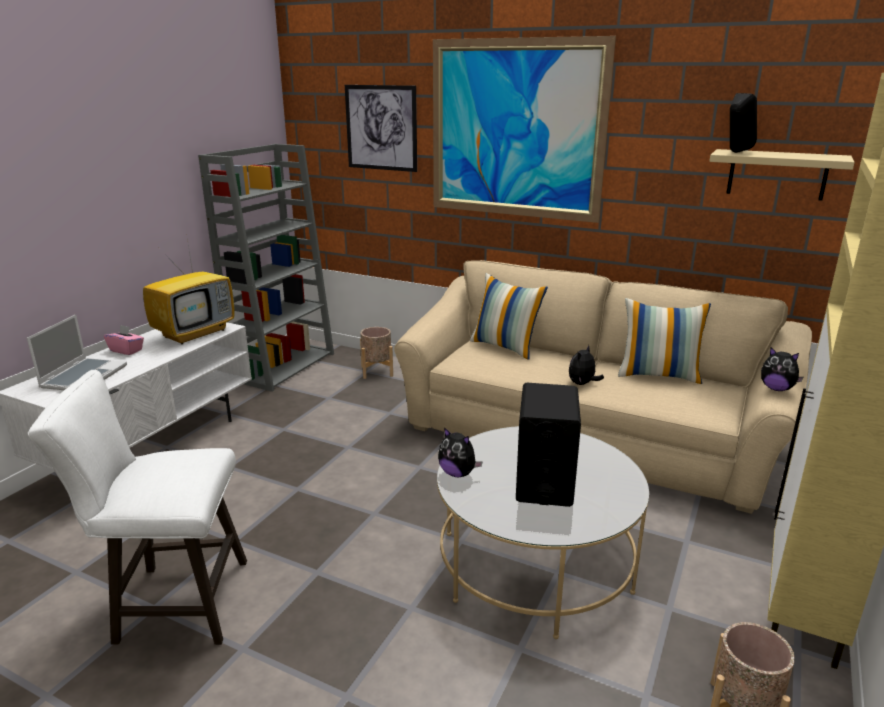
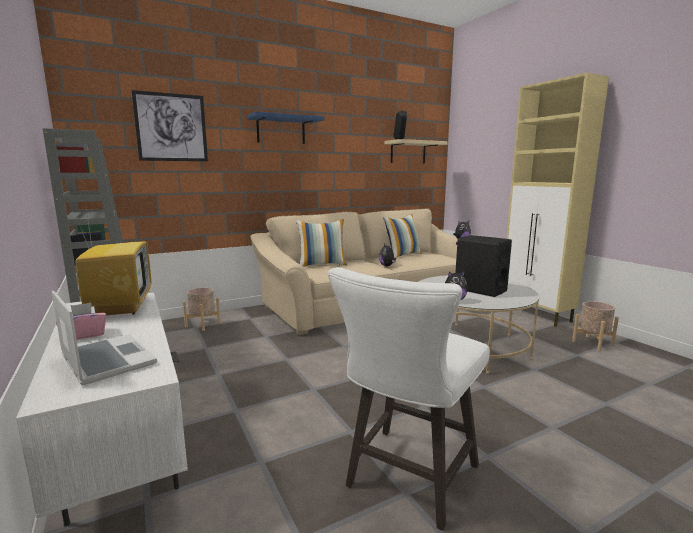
camera: 55 degrees left, 10 degrees down
picture [433,36,616,223] -> blue shelf [247,111,324,144]

